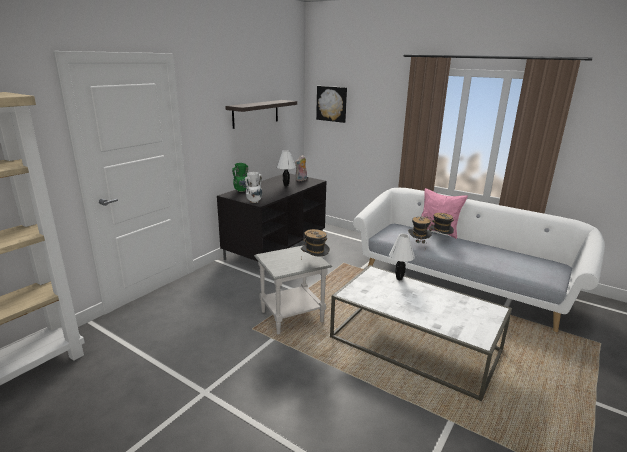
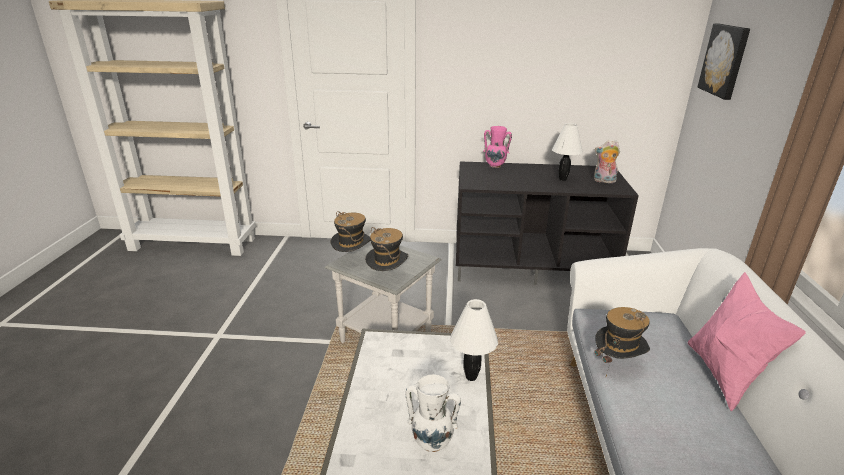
camera: 60 degrees right, 5 degrees up
shelf [225,100,297,129] -> none
green vase [232,163,248,192] -> pink vase [483,126,512,168]
white vase [245,172,262,203] -> white vase moved to [406,374,461,452]
hat [429,213,454,234] -> hat moved to [331,211,370,252]

